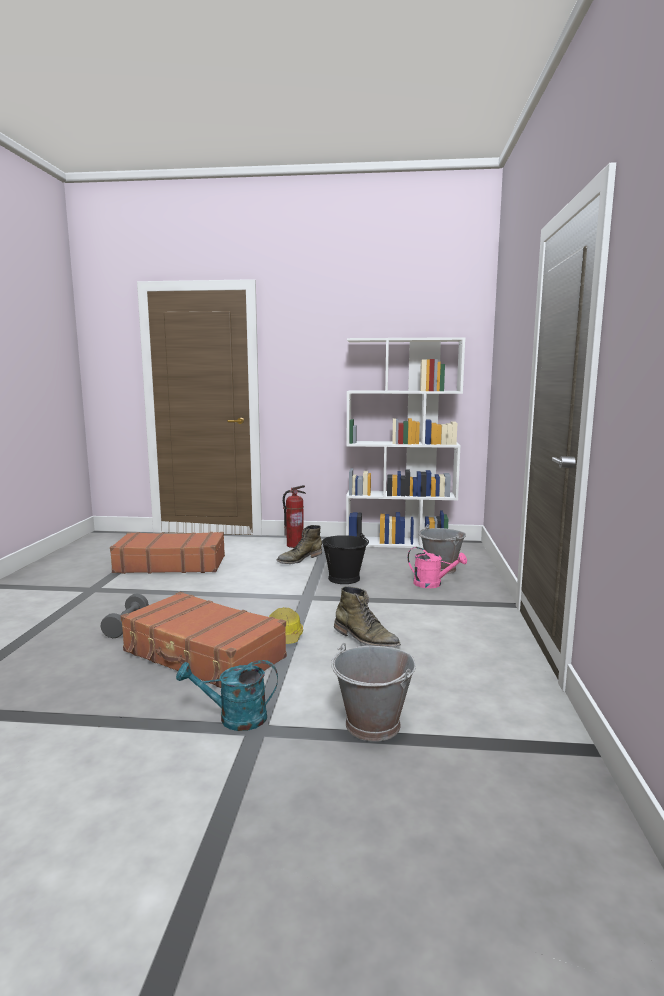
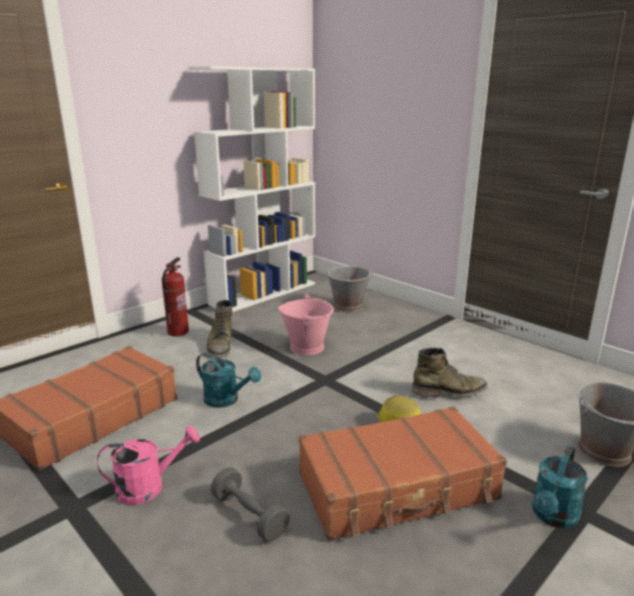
camera: 50 degrees left, 10 degrees up
black bucket [322,533,369,584] -> pink bucket [278,294,334,355]
pink watering can [407,547,467,588] -> pink watering can moved to [97,426,200,505]
none -> turquoise watering can [196,353,261,408]

